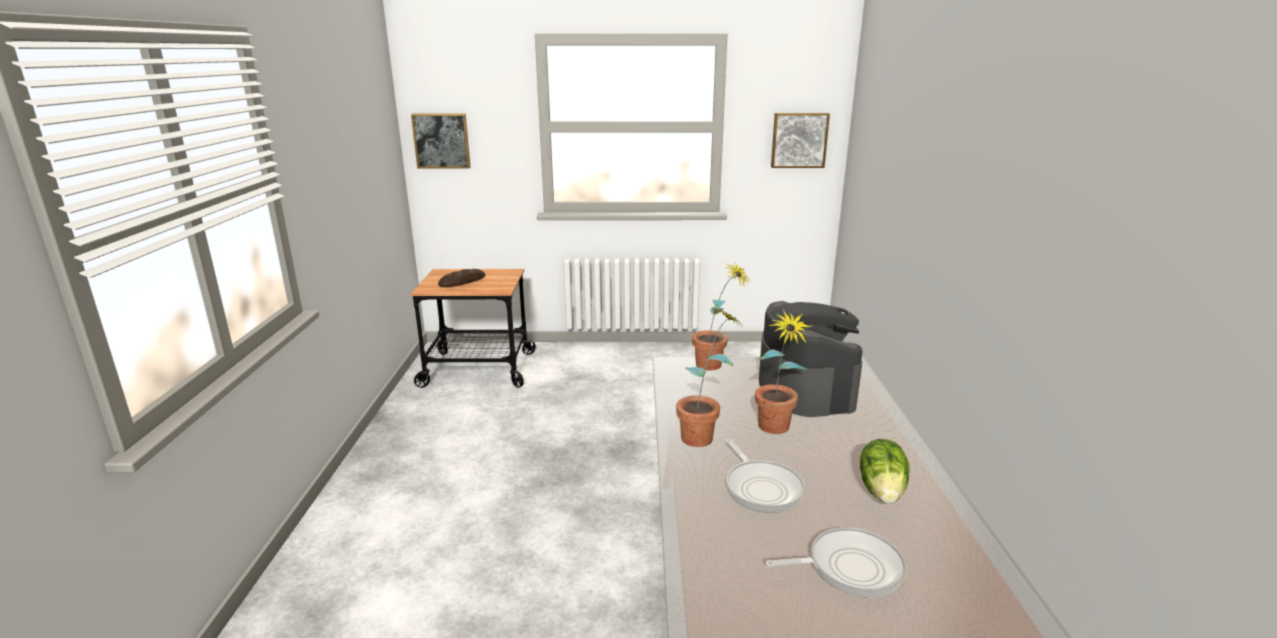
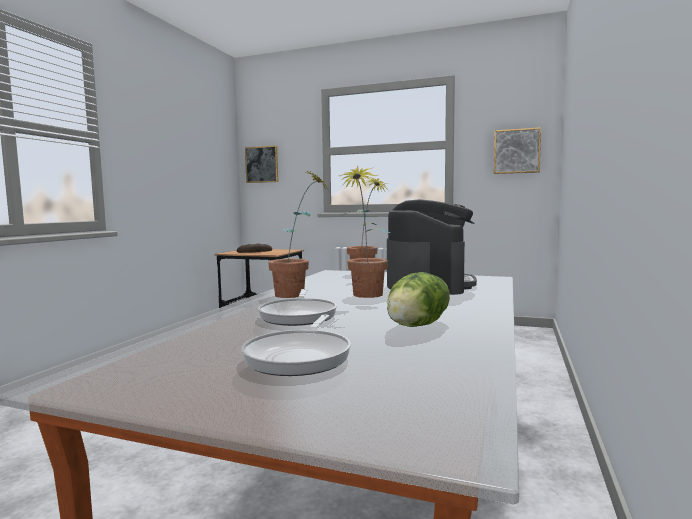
camera: 20 degrees right, 15 degrees down
frying pan [765,527,906,597] -> frying pan turned 90 degrees clockwise [241,315,351,376]

